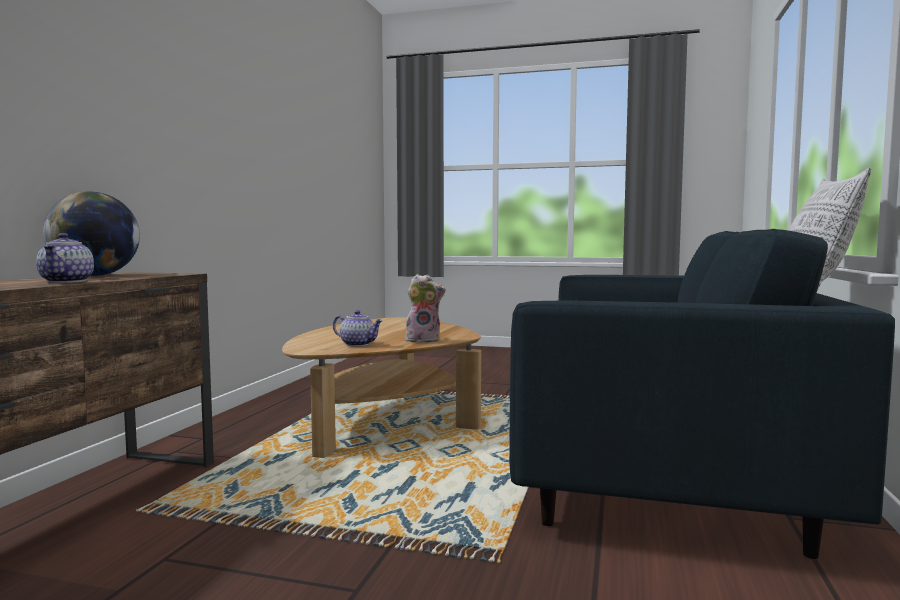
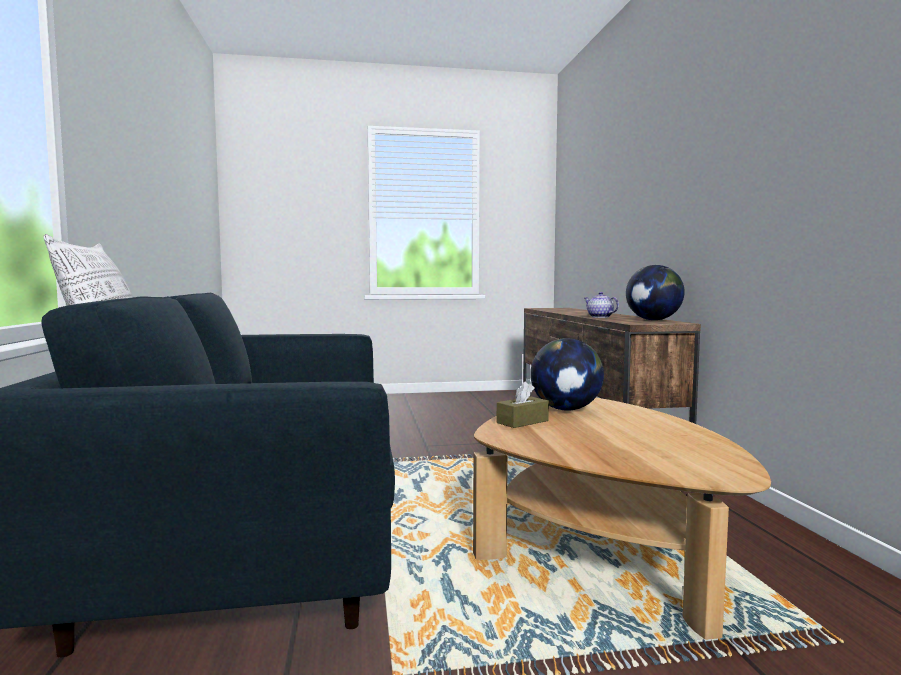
camera: 155 degrees right, 0 degrees up
teapot [333,310,383,346] -> globe [530,338,604,411]
plush toy [406,274,446,343] -> brown tissue box [497,381,549,428]

